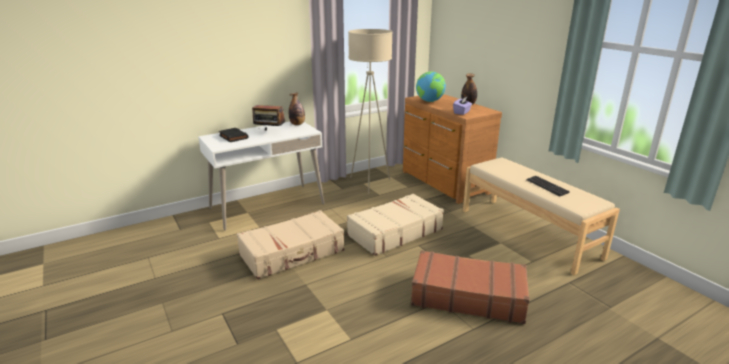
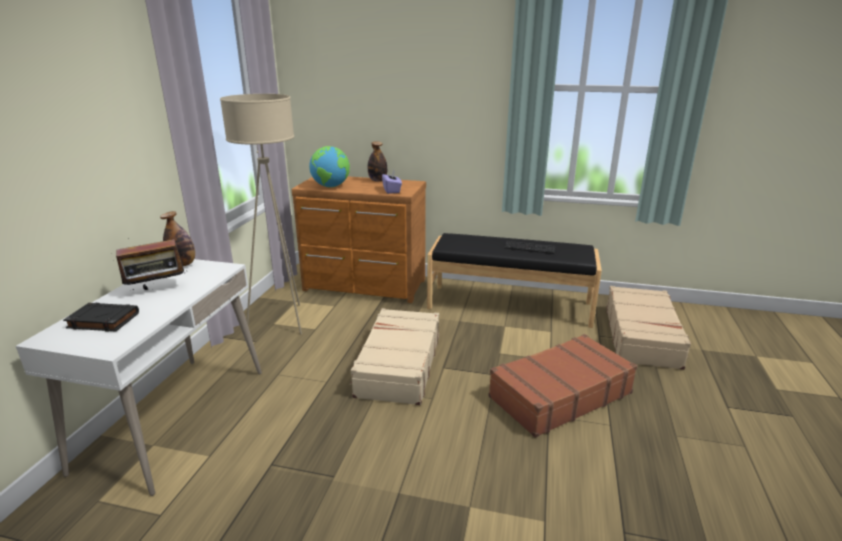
camera: 45 degrees left, 0 degrees up
beige suitcase [237,210,344,279] -> beige suitcase moved to [606,286,691,370]
beige bench [463,157,620,275] -> black bench [427,233,602,328]

